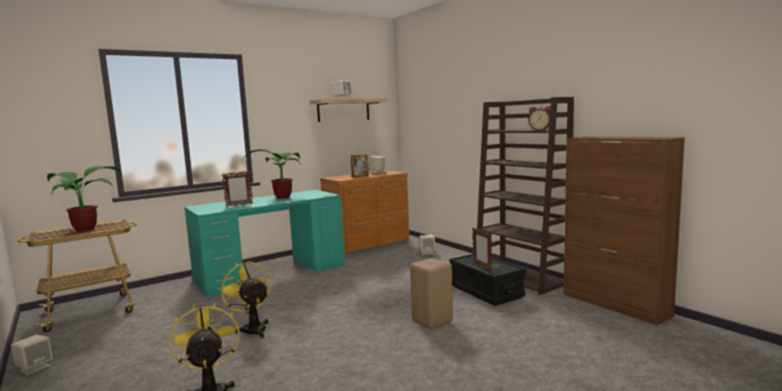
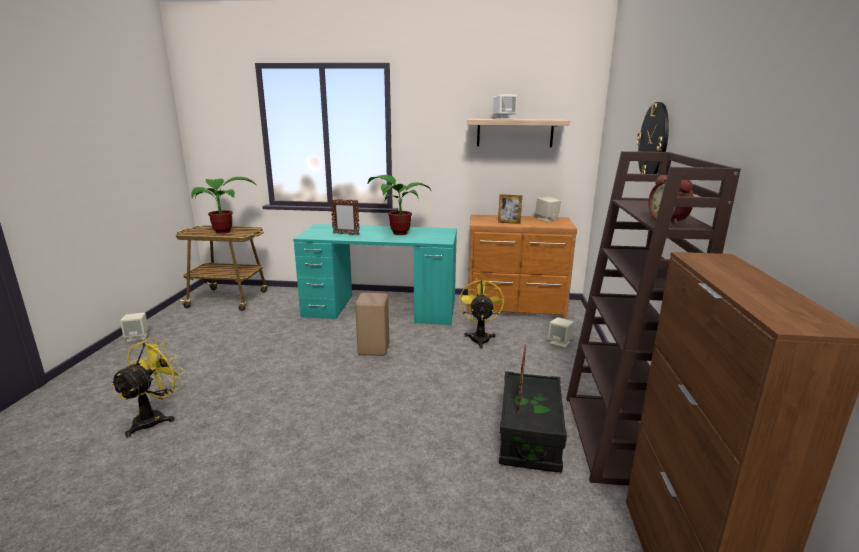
camera: 40 degrees right, 10 degrees up
yellow fan [218,261,271,338] -> yellow fan moved to [459,278,504,349]
beige stool [410,258,453,329] -> beige stool moved to [355,293,389,356]
none -> wall clock [637,102,669,174]

